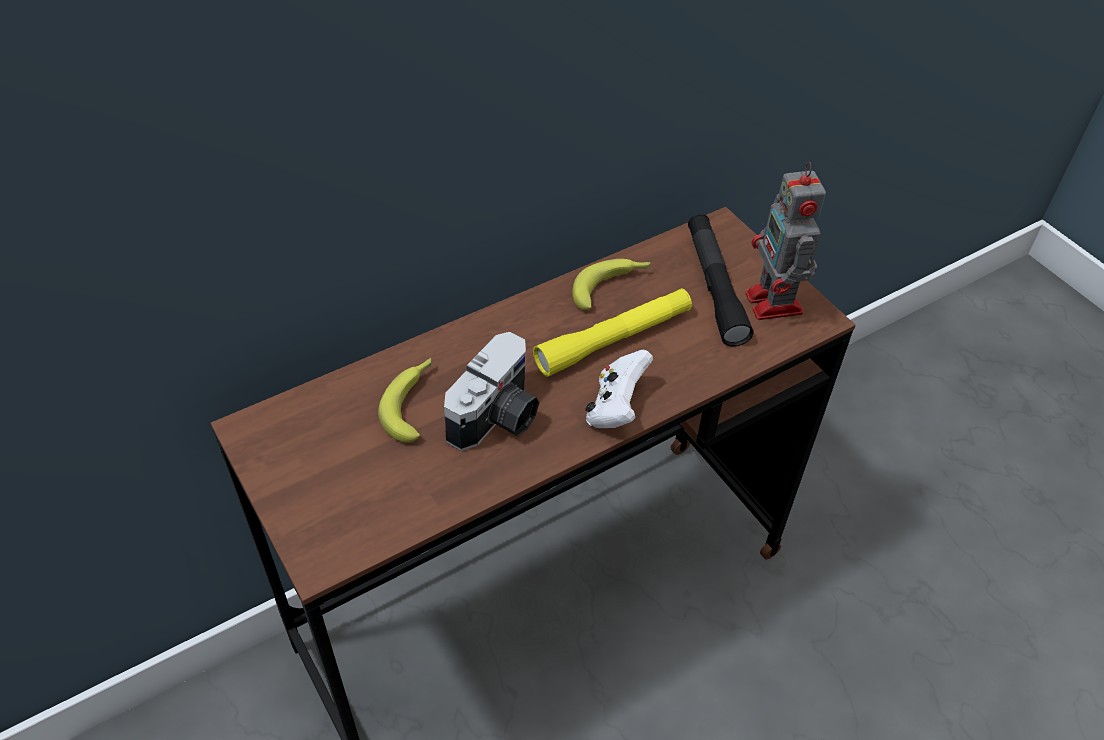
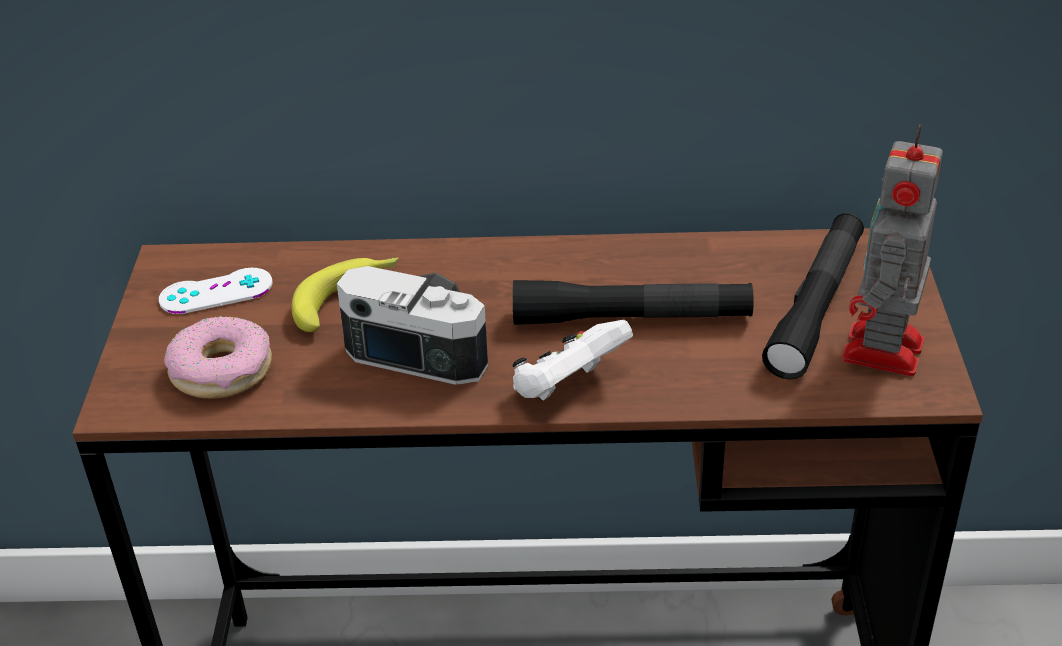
camera: 35 degrees right, 10 degrees down
camera [444,332,539,451] -> camera turned 135 degrees counterclockwise [337,266,488,385]
yellow flashlight [533,288,692,377] -> black flashlight [513,280,754,325]
banana [572,259,651,310] -> none
none -> white game controller [159,268,273,314]
none -> donut [164,316,272,399]

